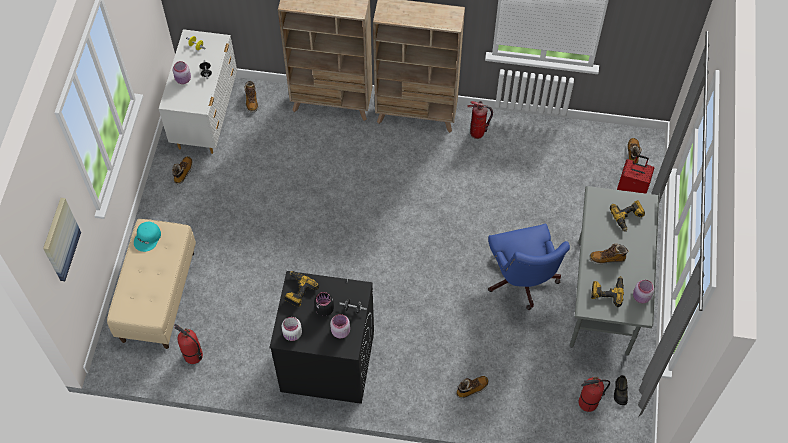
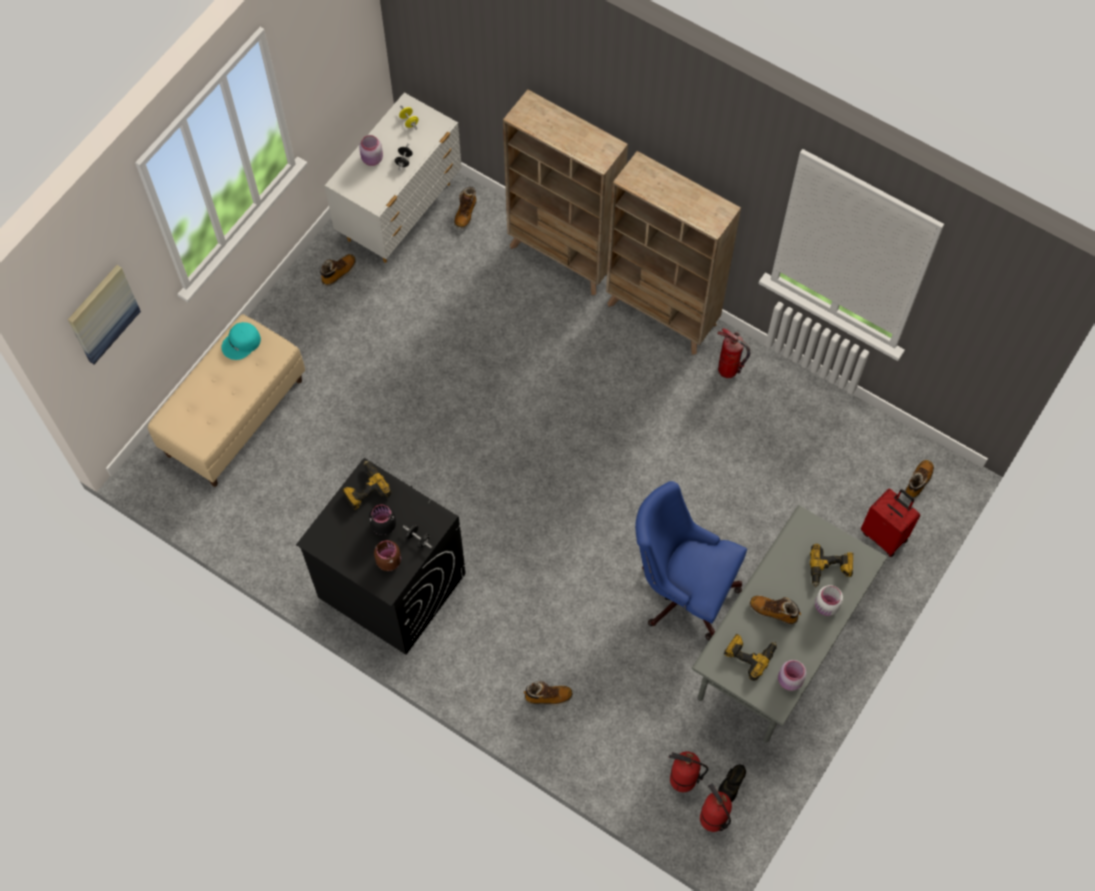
camera: 25 degrees right, 5 degrees up
fire extinguisher [174,324,203,364] -> fire extinguisher moved to [700,783,732,832]
white jar [282,317,302,341] -> white jar moved to [815,585,843,616]
pink jar [330,314,350,338] -> brown jar [374,540,401,571]
blue office chair [488,224,570,310] -> blue office chair turned 105 degrees clockwise [635,481,747,640]

